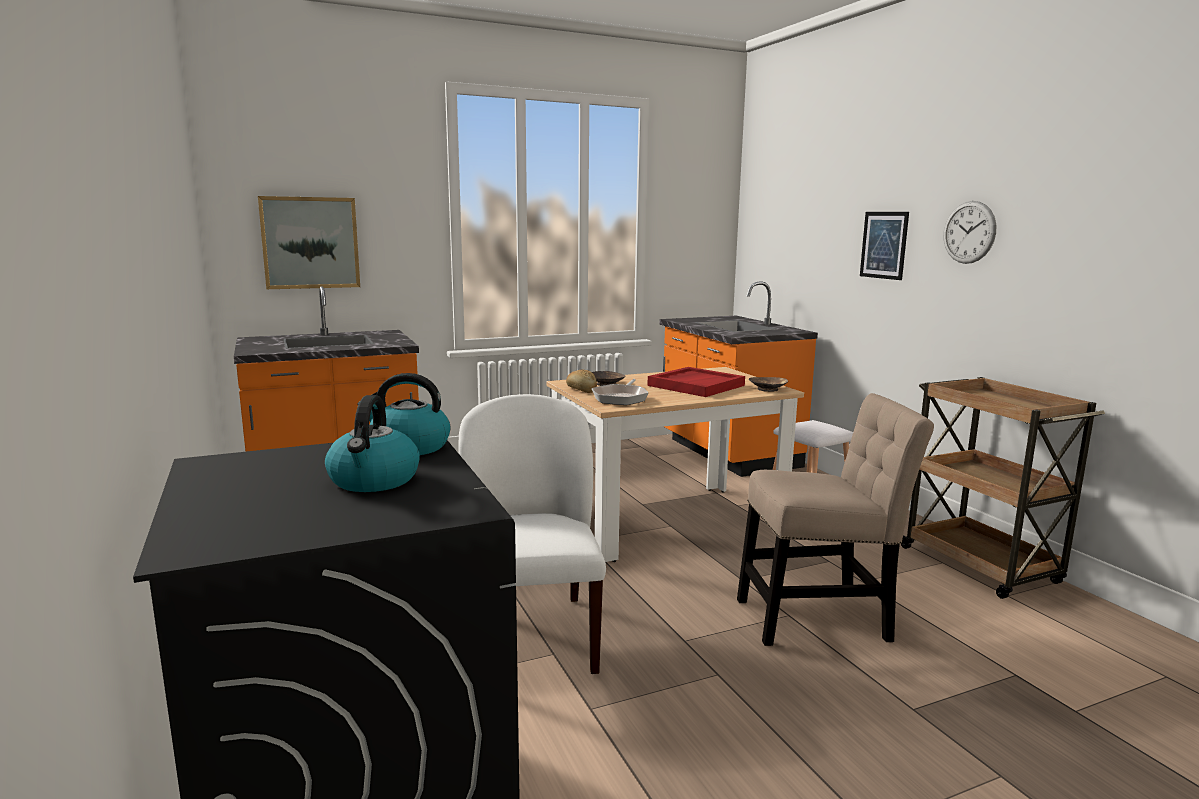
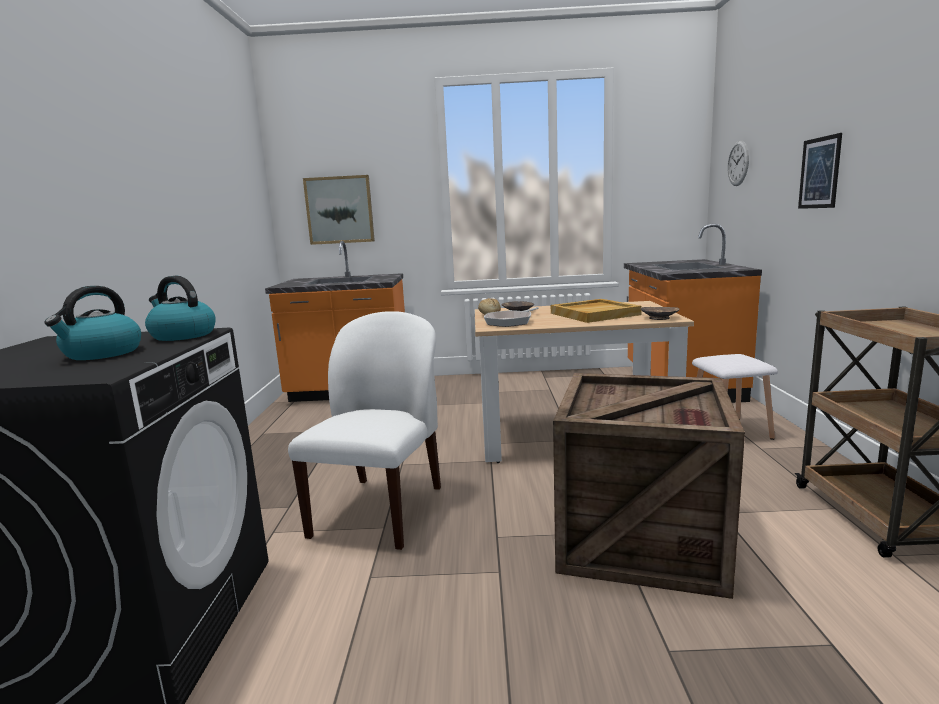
camera: 25 degrees right, 0 degrees up
red tray [647,367,745,397] -> beige tray [551,299,642,323]
beige chair [737,393,934,646] -> crate [553,373,745,599]
wall clock [944,201,996,264] -> wall clock moved to [728,141,749,186]

